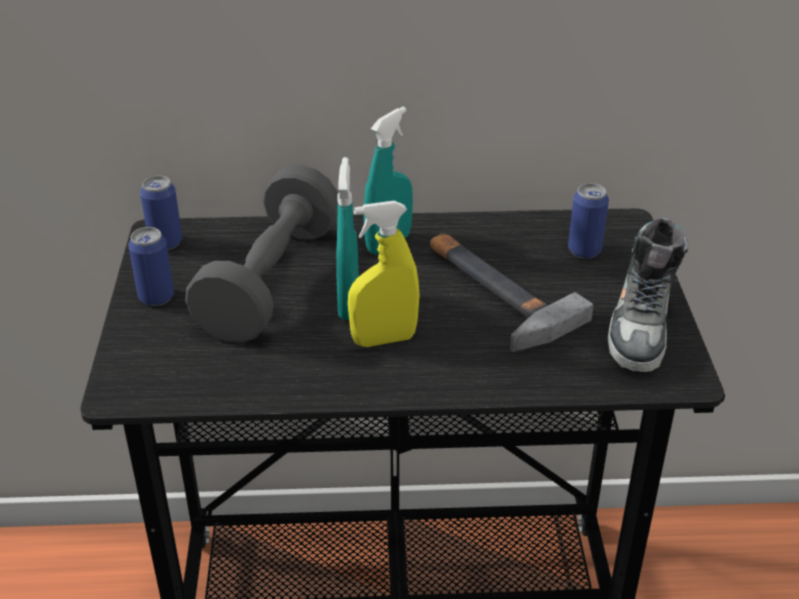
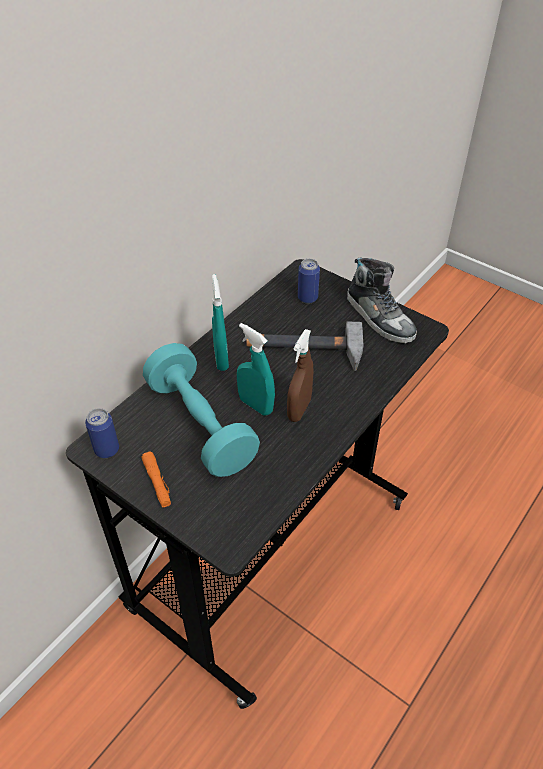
camera: 50 degrees left, 10 degrees up
can [128,227,174,306] -> orange flashlight [141,451,171,508]
grey dumbbell [185,165,338,343] -> turquoise dumbbell [143,343,260,477]
yellow spray bottle [348,201,420,347] -> brown spray bottle [287,329,313,422]

